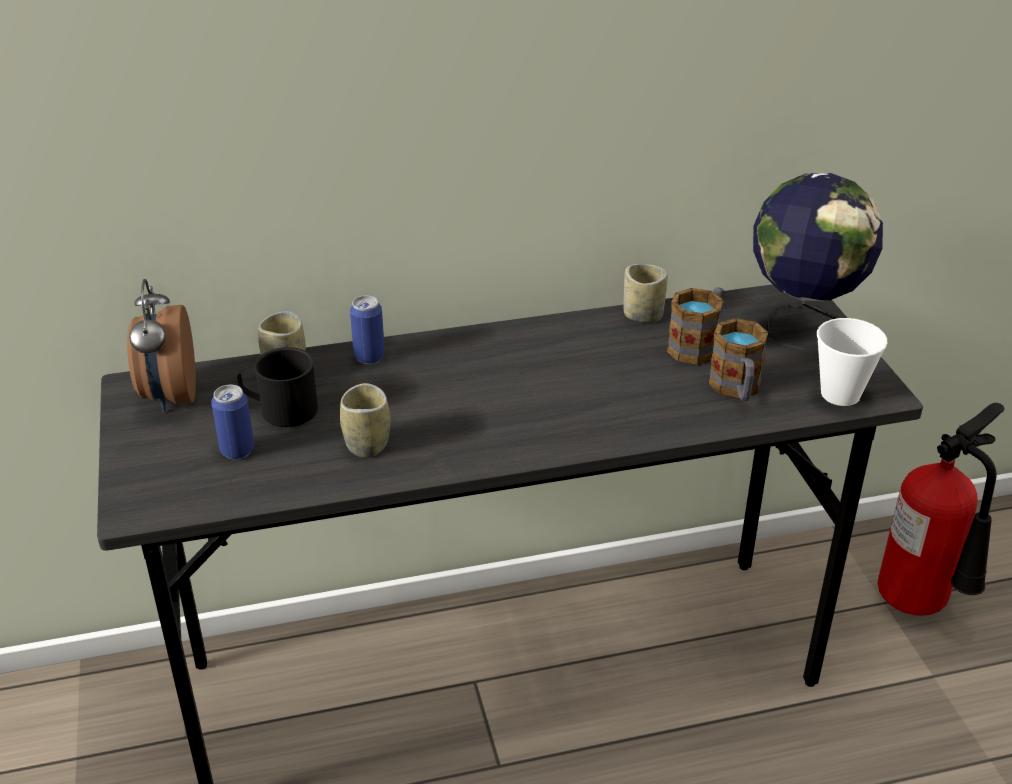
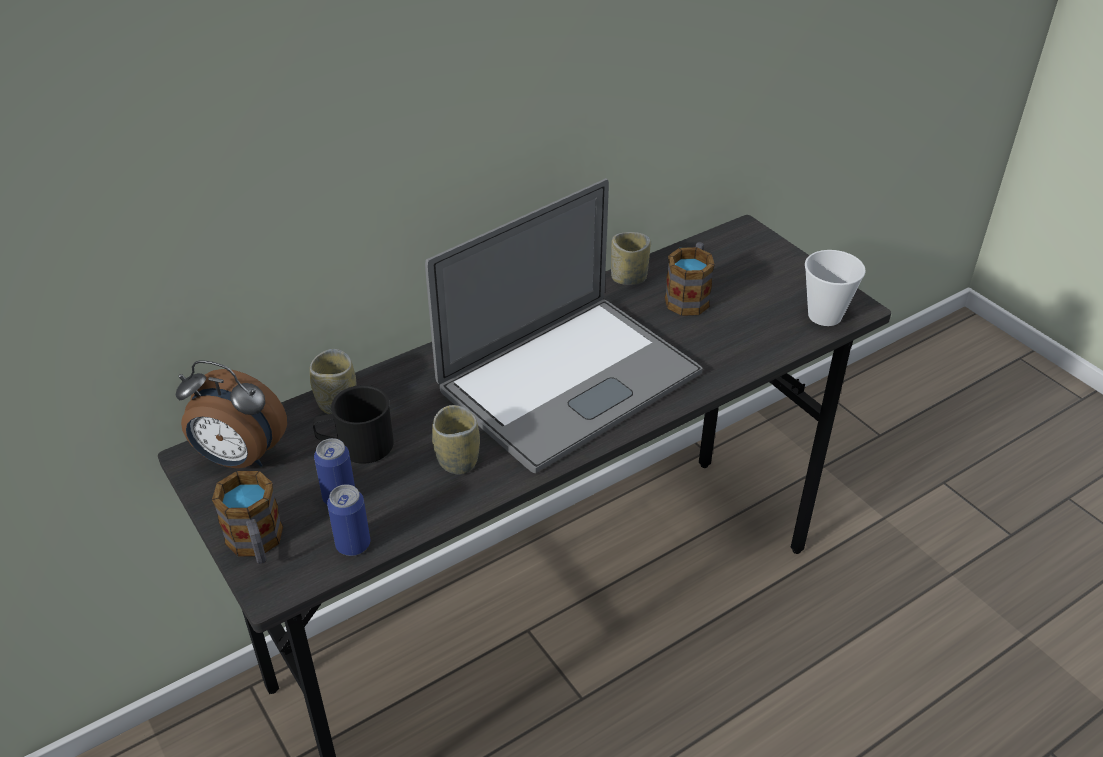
camera: 20 degrees left, 5 degrees up
alarm clock [127,279,196,412] -> alarm clock turned 45 degrees counterclockwise [176,360,287,468]
can [350,295,385,364] -> can moved to [327,484,370,556]
mug [708,318,768,401] -> mug moved to [212,471,283,564]
globe [753,173,883,350] -> none
fire extinguisher [878,403,1004,616] -> none
none -> laptop [425,178,703,473]

